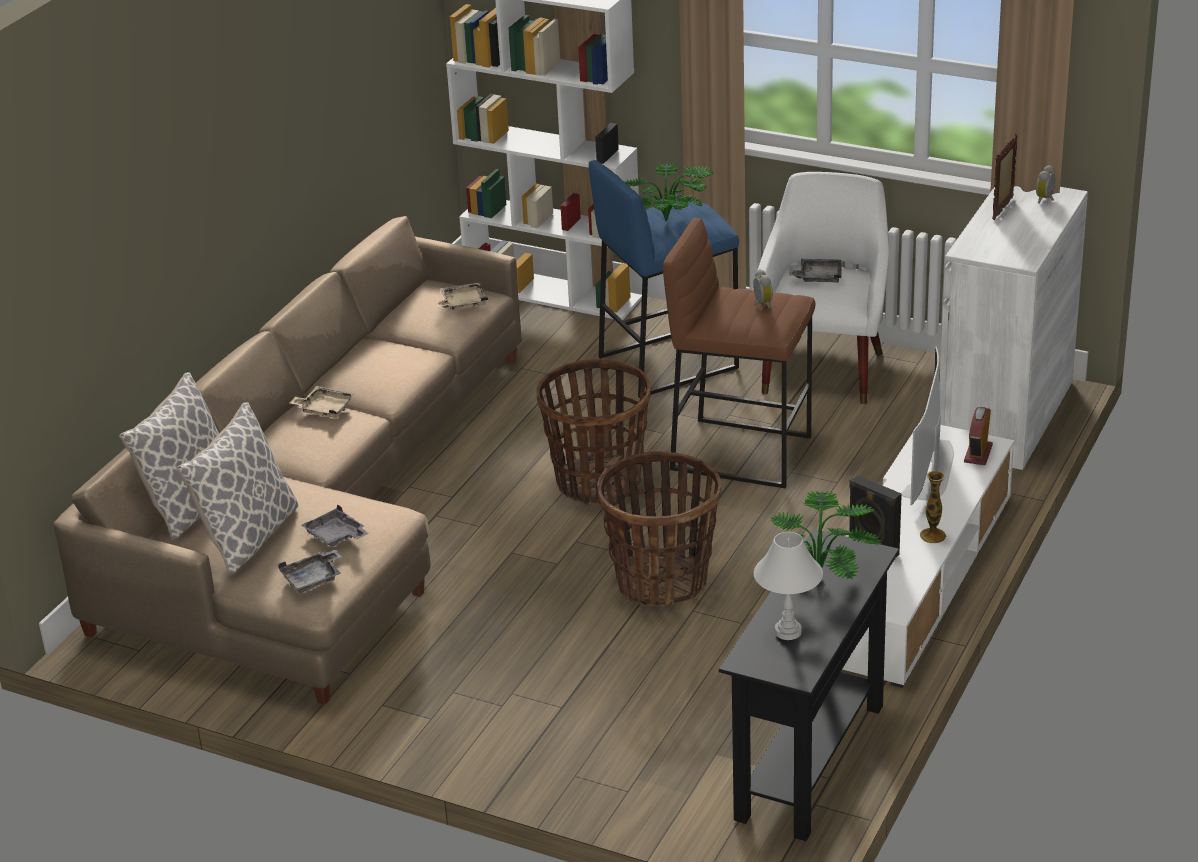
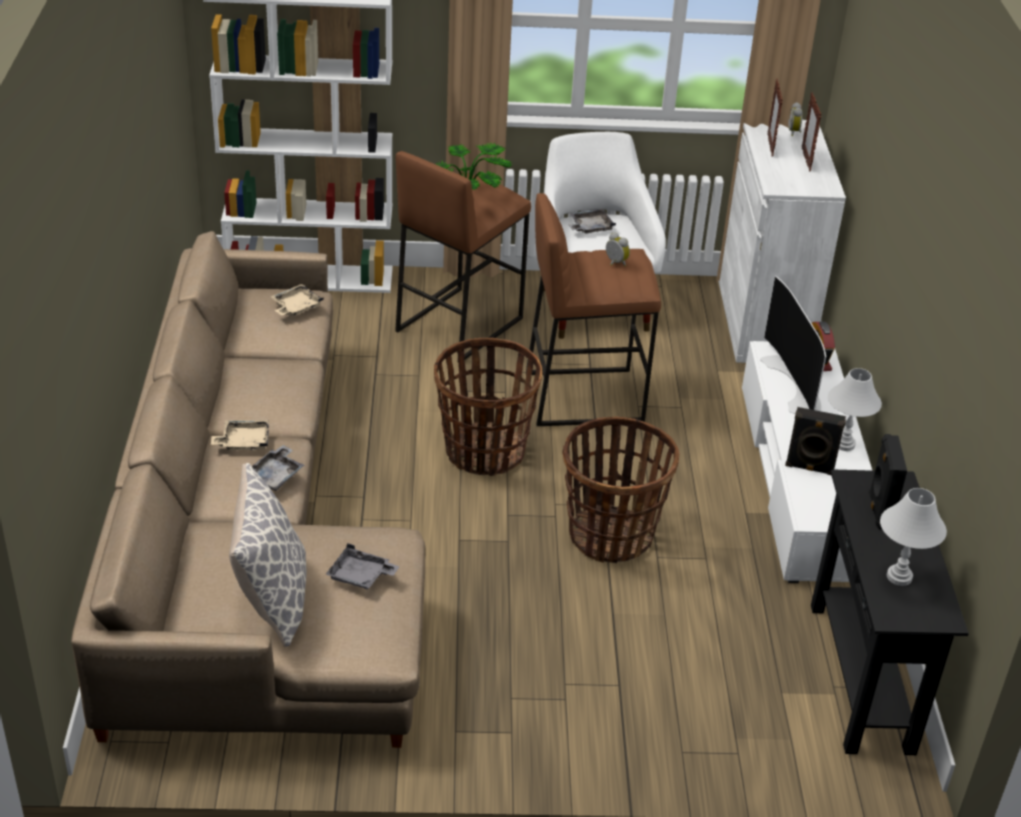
camera: 30 degrees left, 5 degrees up
pillow [119,373,219,540] -> none
grey tray [278,550,342,593] -> grey tray moved to [252,445,304,491]
blue stool [589,160,739,398] -> brown stool [395,151,531,363]
potted plant [771,491,881,580] -> black speaker [869,434,907,530]
vase [920,471,946,543] -> white table lamp [828,368,882,451]
none -> picture frame [802,92,821,171]

